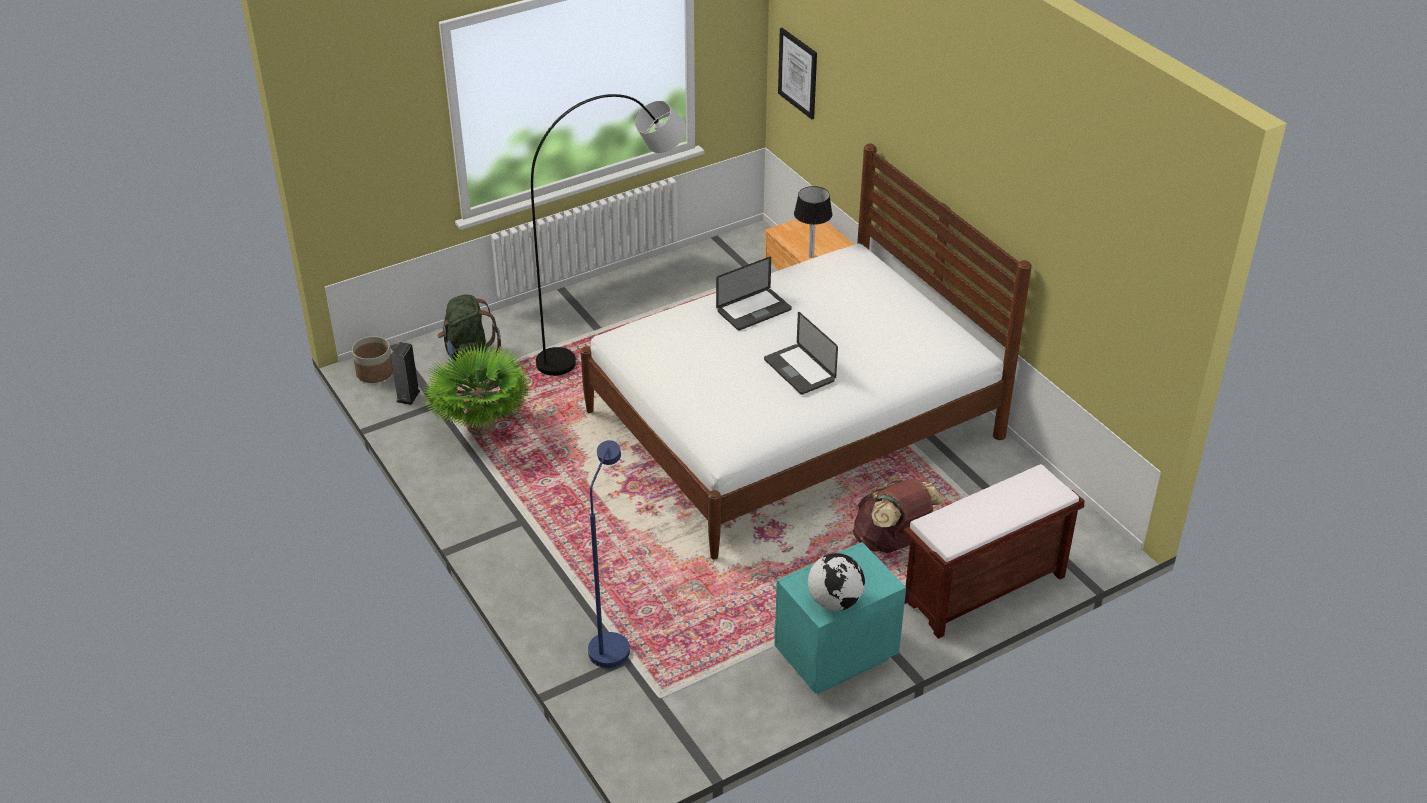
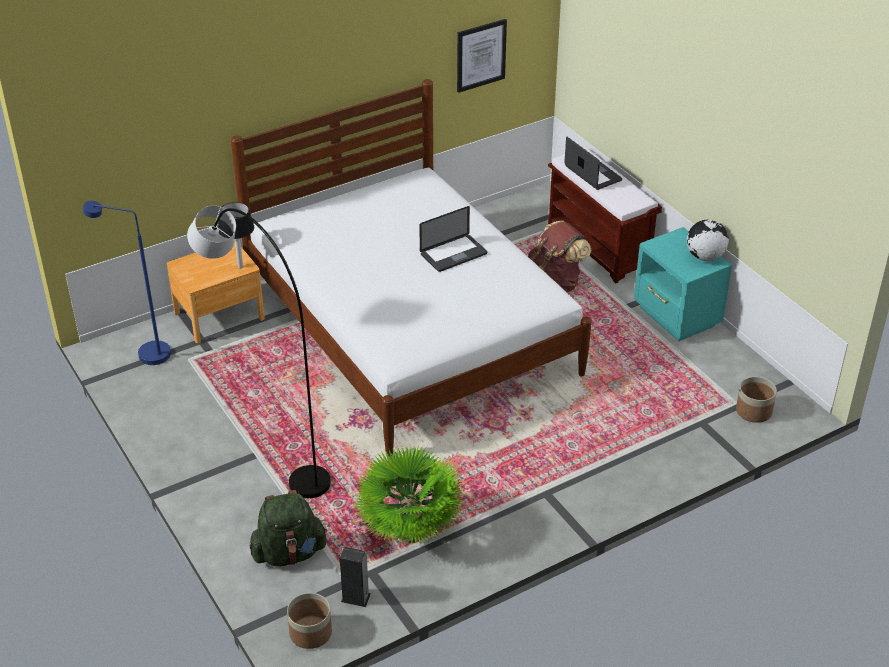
camera: 90 degrees left, 0 degrees up
blue floor lamp [588,440,630,668] -> blue floor lamp moved to [83,201,171,365]
laptop [716,257,792,331] -> laptop moved to [564,137,622,190]
picture [778,28,817,119] -> picture moved to [457,19,507,93]
none -> planter [736,377,777,423]

